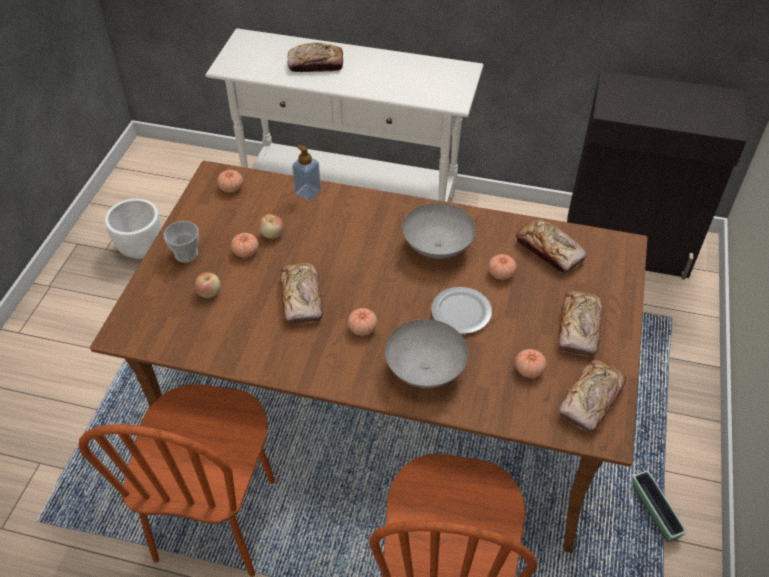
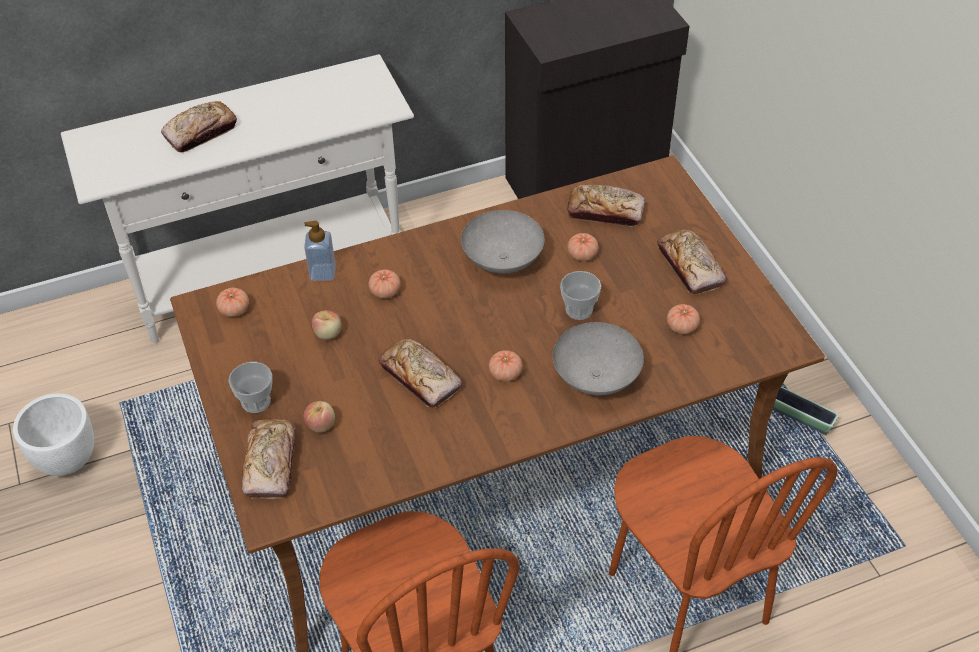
camera: 35 degrees left, 0 degrees up
tomato [231,233,259,258] -> tomato moved to [368,269,401,298]
plate [431,287,492,334] -> cup [560,271,601,320]
bread [559,359,627,432] -> bread moved to [242,419,296,499]

